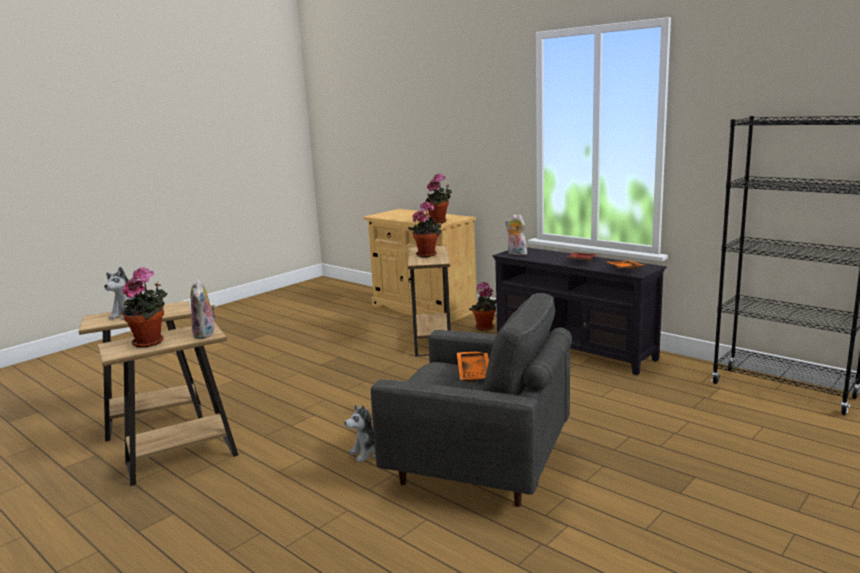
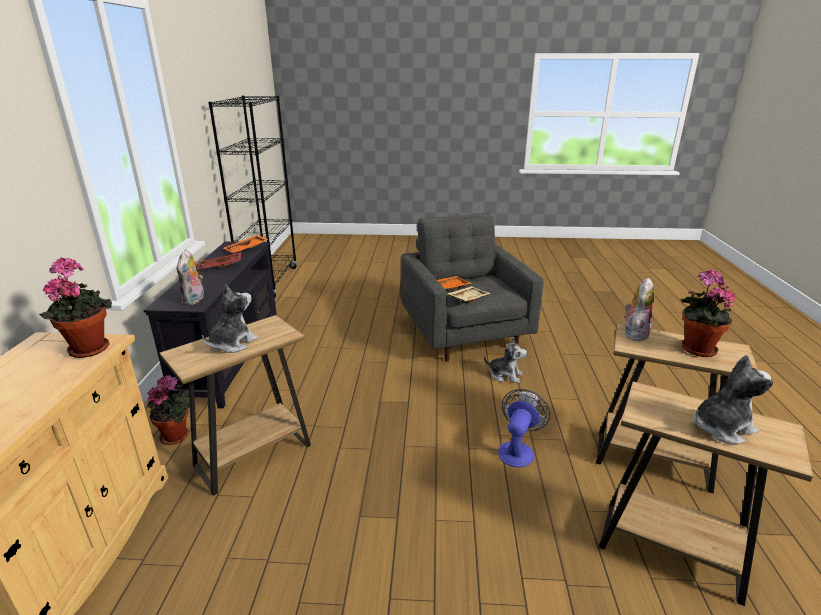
camera: 130 degrees left, 10 degrees up
potted plant [408,201,442,257] -> plush toy [202,284,259,353]
none -> beige tray [447,286,491,303]
none -> fan [498,389,550,467]

